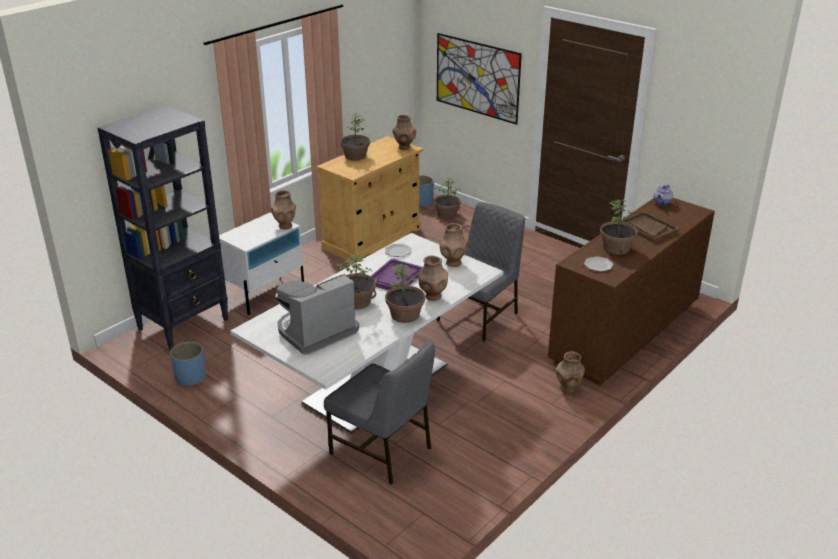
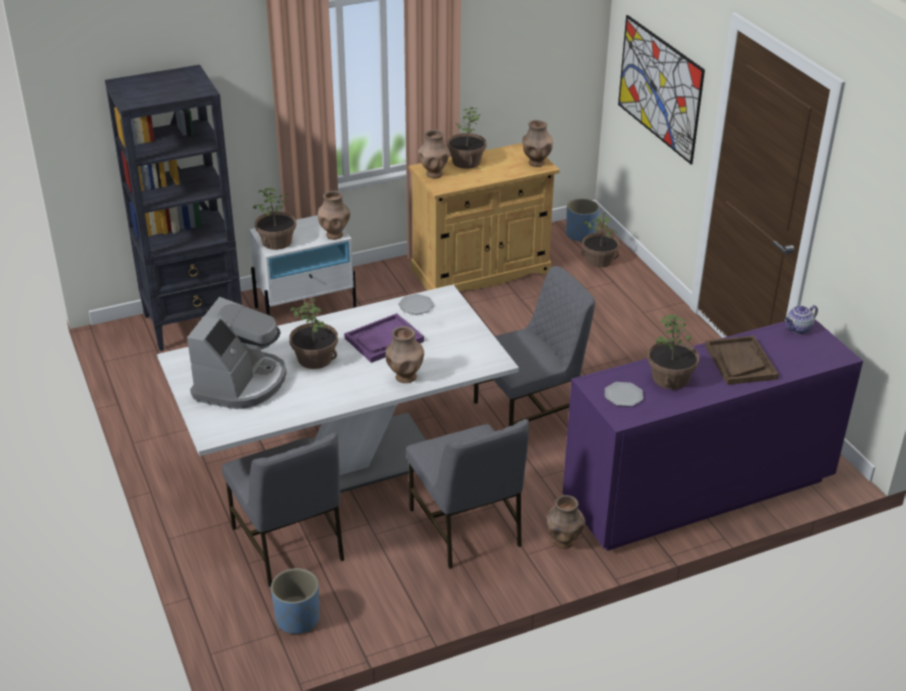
camera: 25 degrees right, 5 degrees up
blue planter [170,342,206,386] -> blue planter moved to [271,568,319,634]
coffee machine [276,274,359,355] -> coffee machine turned 120 degrees clockwise [187,297,287,409]
potted plant [385,264,425,323] -> potted plant moved to [253,188,296,250]
brown vase [439,223,468,267] -> brown vase moved to [418,130,449,178]
brown dresser [548,198,715,385] -> purple dresser [563,319,863,551]
none -> grey chair [406,419,529,569]

